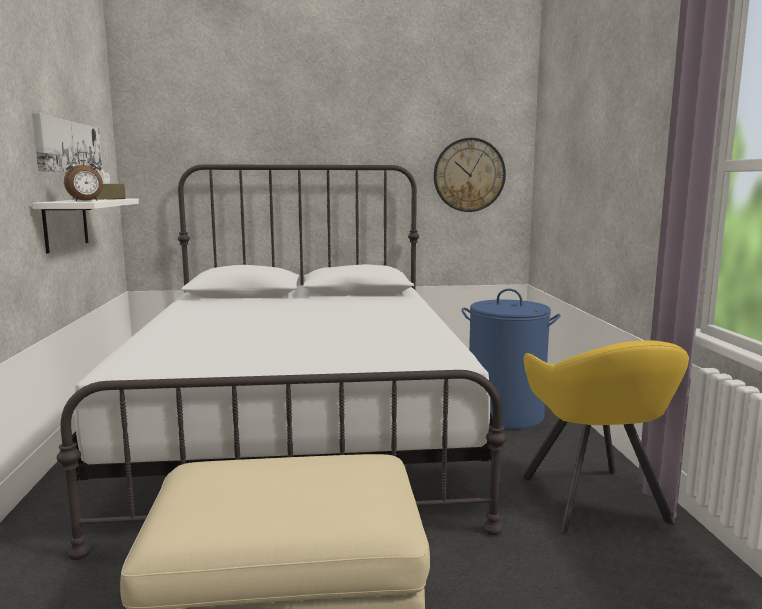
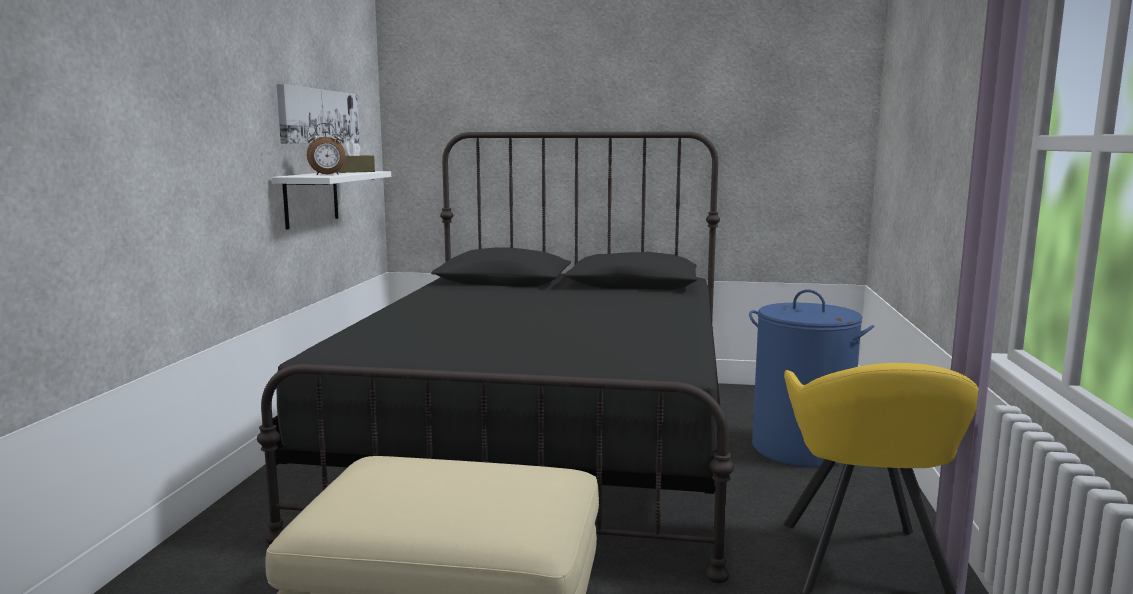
camera: 15 degrees right, 0 degrees up
white bed [57,164,507,560] -> black bed [257,132,734,583]
wall clock [434,138,506,212] -> none

